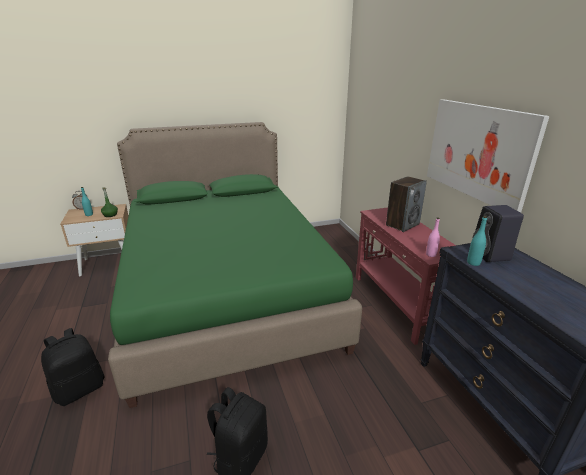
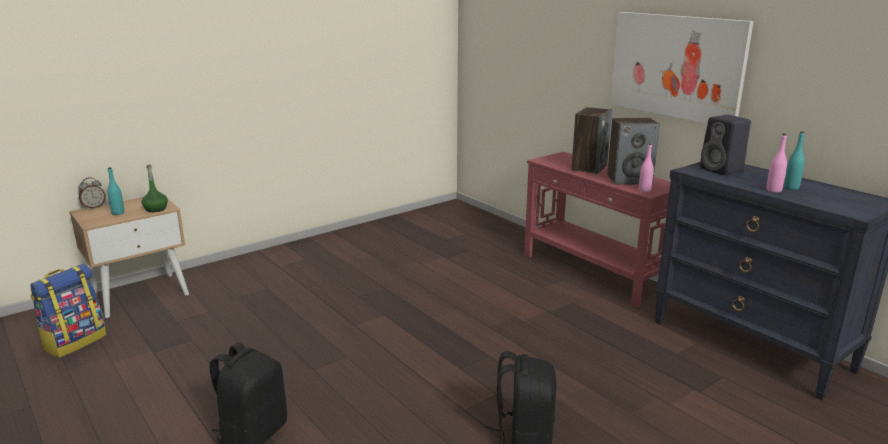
camera: 20 degrees left, 5 degrees down
green bed [108,122,362,408] -> none
turquoise bottle [467,216,487,266] -> turquoise bottle moved to [784,131,805,190]
none -> backpack [30,264,107,358]
none -> speaker [607,118,660,185]
none -> pink bottle [767,134,787,193]

